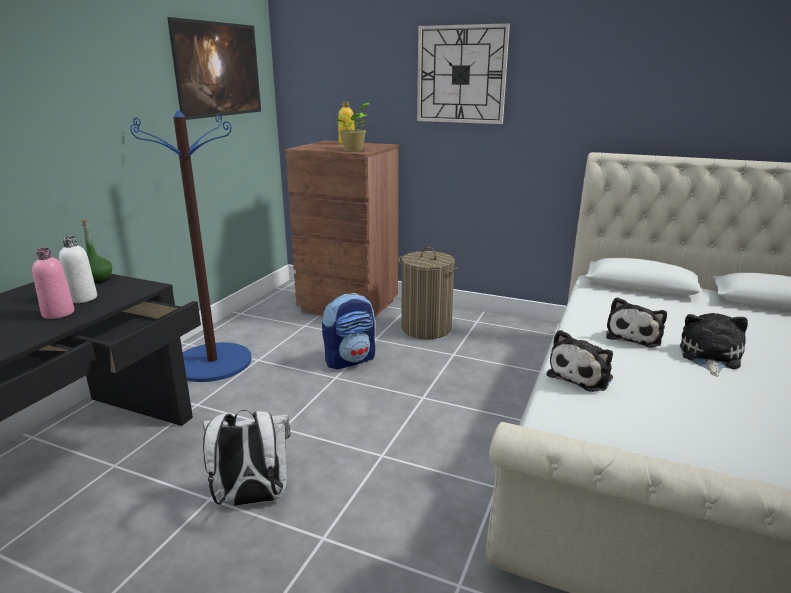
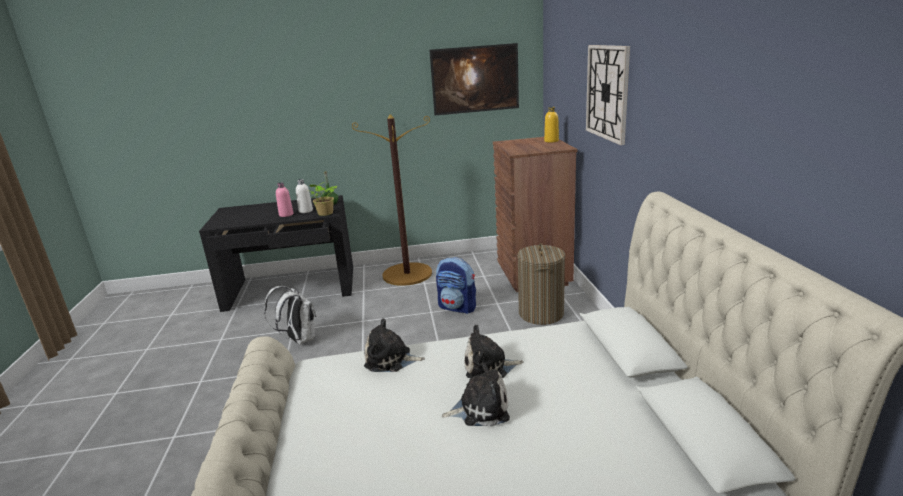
camera: 60 degrees right, 0 degrees up
blue clothes rack [130,111,252,382] -> brown clothes rack [352,115,432,286]
potted plant [337,103,369,152] -> potted plant moved to [309,182,337,216]

